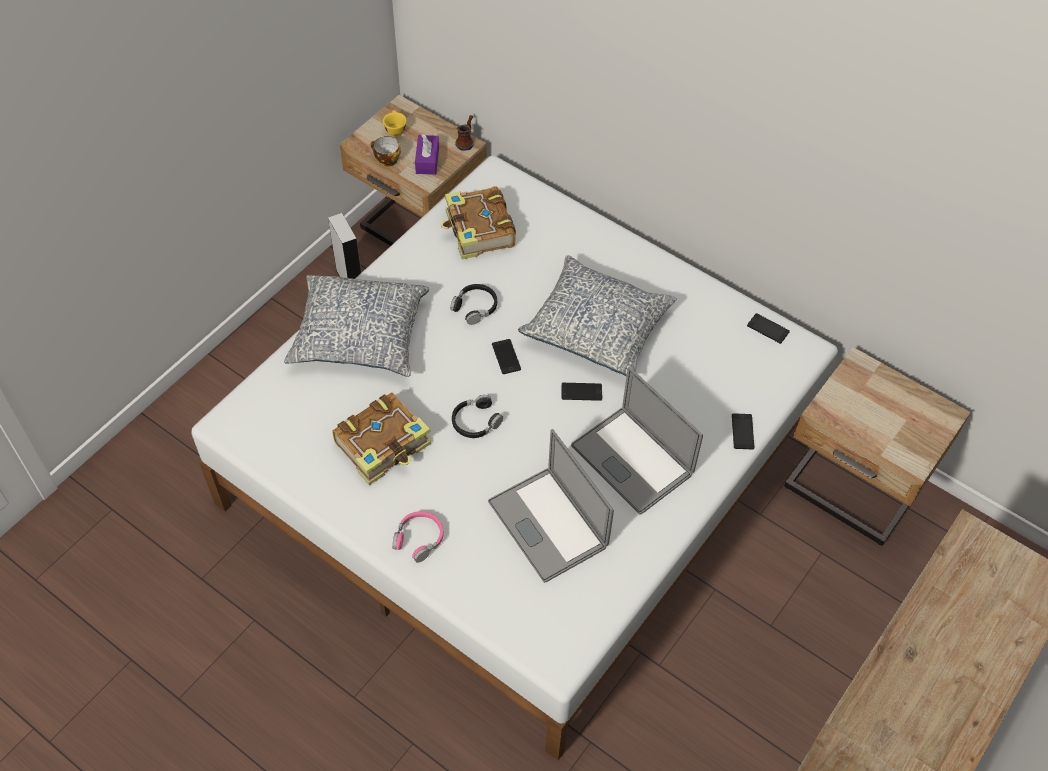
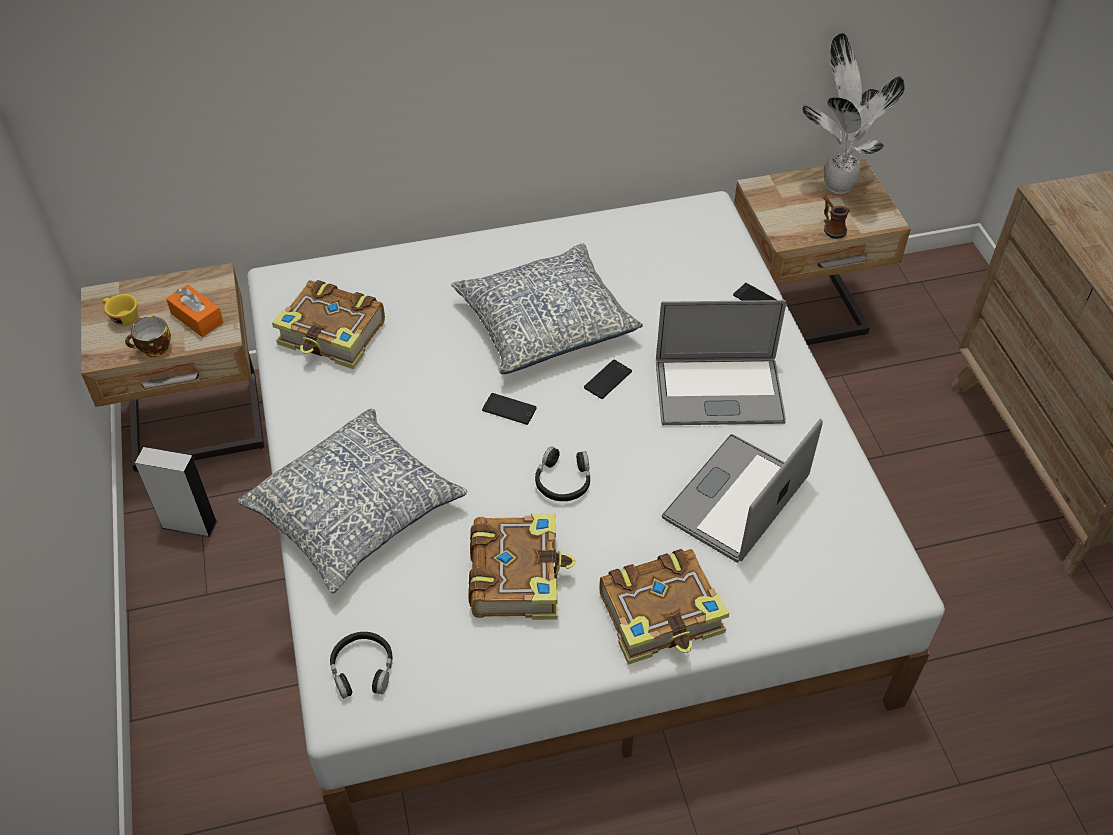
camera: 50 degrees left, 5 degrees down
pink headphones [392,511,444,563] -> book [599,549,730,665]
purple tissue box [415,134,439,175] -> orange tissue box [166,284,224,337]
black headphones [450,284,497,325] -> black headphones moved to [330,632,392,699]
mug [455,115,474,151] -> mug moved to [823,196,849,239]
laptop [488,429,614,583] -> laptop turned 120 degrees clockwise [662,419,823,563]
phone [747,313,790,344] -> none
none -> potted plant [802,33,905,194]

